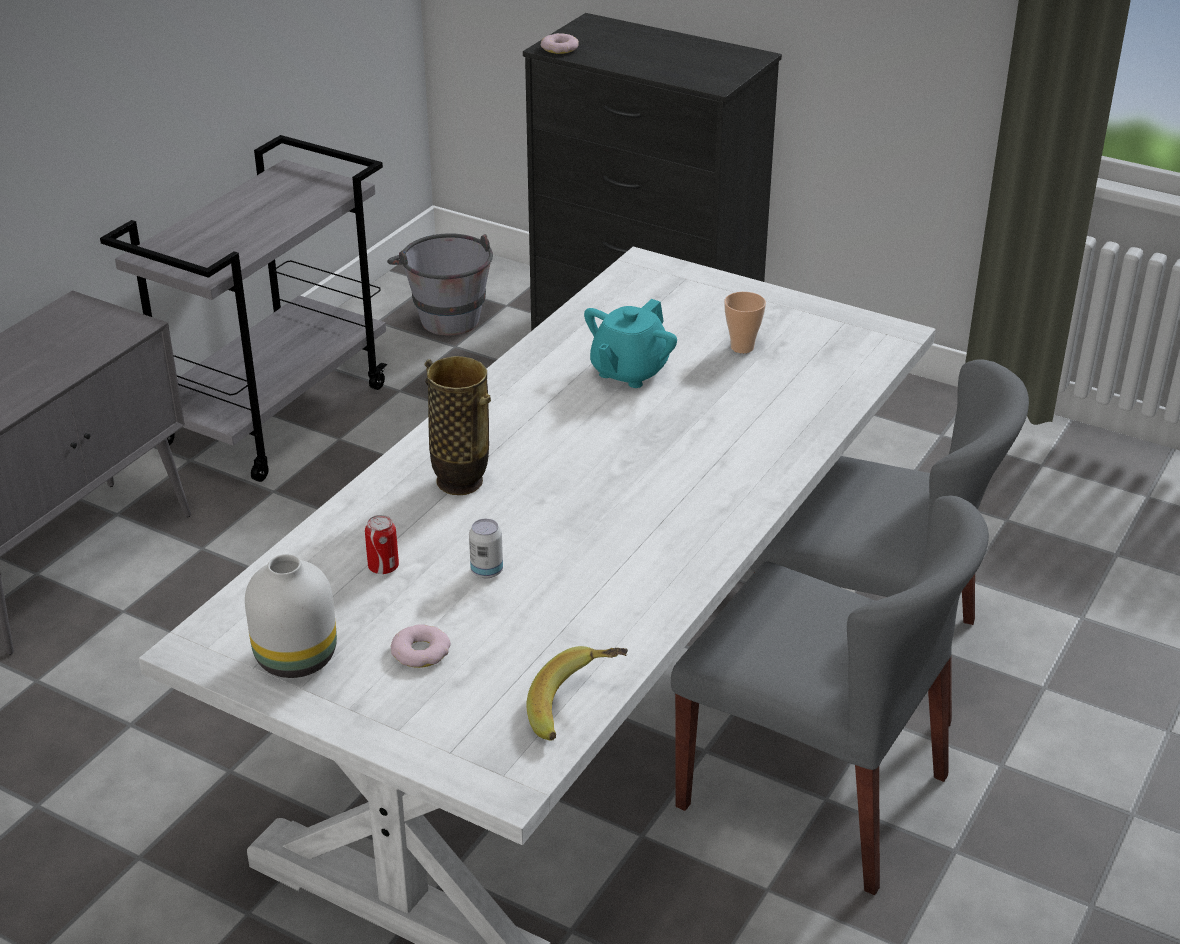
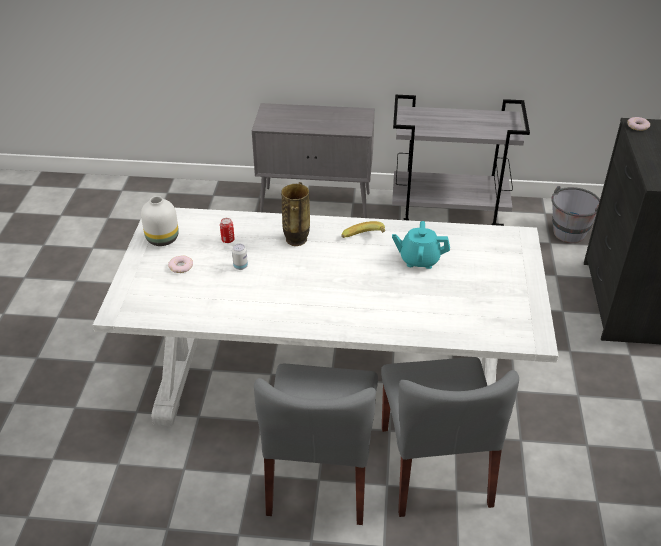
camera: 65 degrees right, 5 degrees up
banana [527,646,628,741] -> banana moved to [341,221,385,238]
cup [724,292,766,353] -> none

